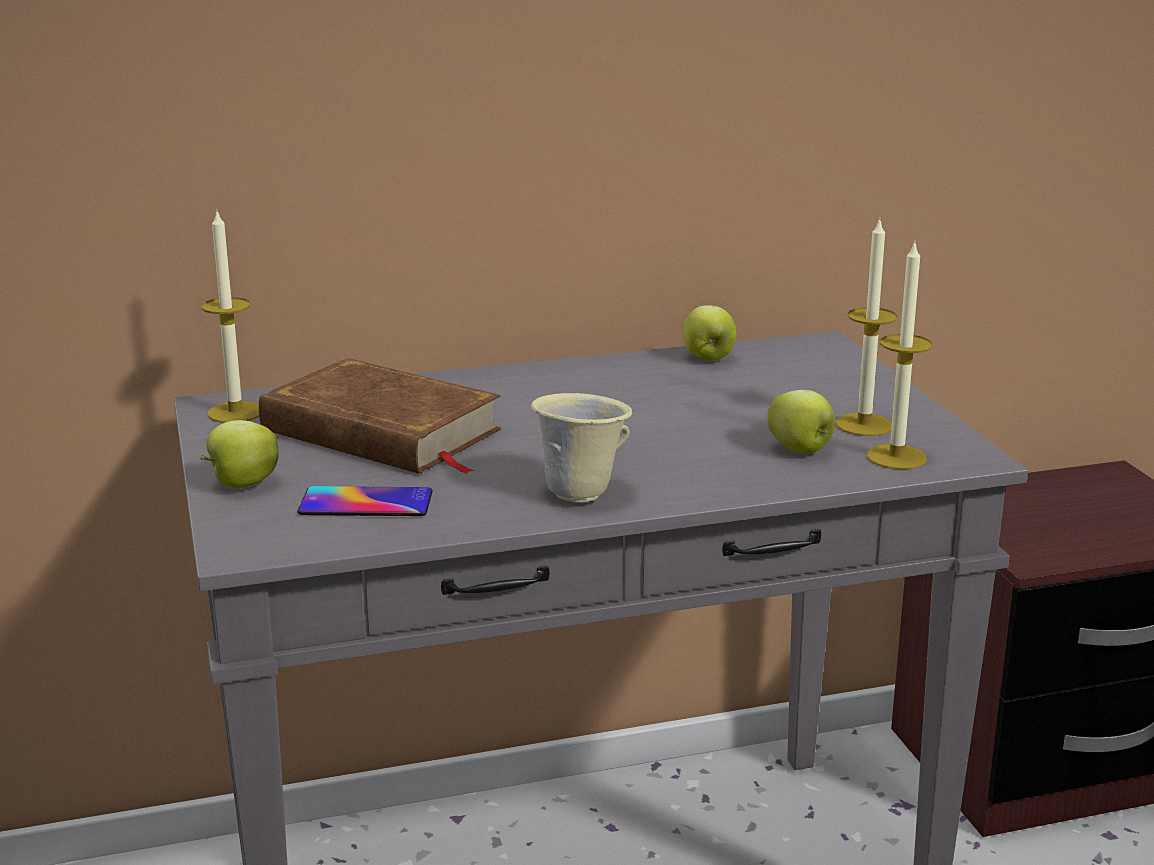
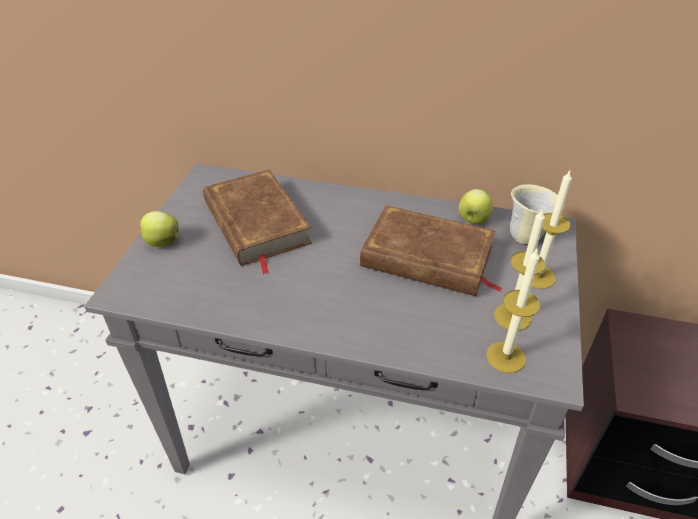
camera: 30 degrees right, 20 degrees up
candle [201,212,259,423] -> candle moved to [531,171,572,289]
phone [298,486,433,516] -> none
beige mug [531,393,632,502] -> beige mug moved to [510,184,564,244]
apple [767,390,835,454] -> none
none -> brown book [360,205,503,296]

